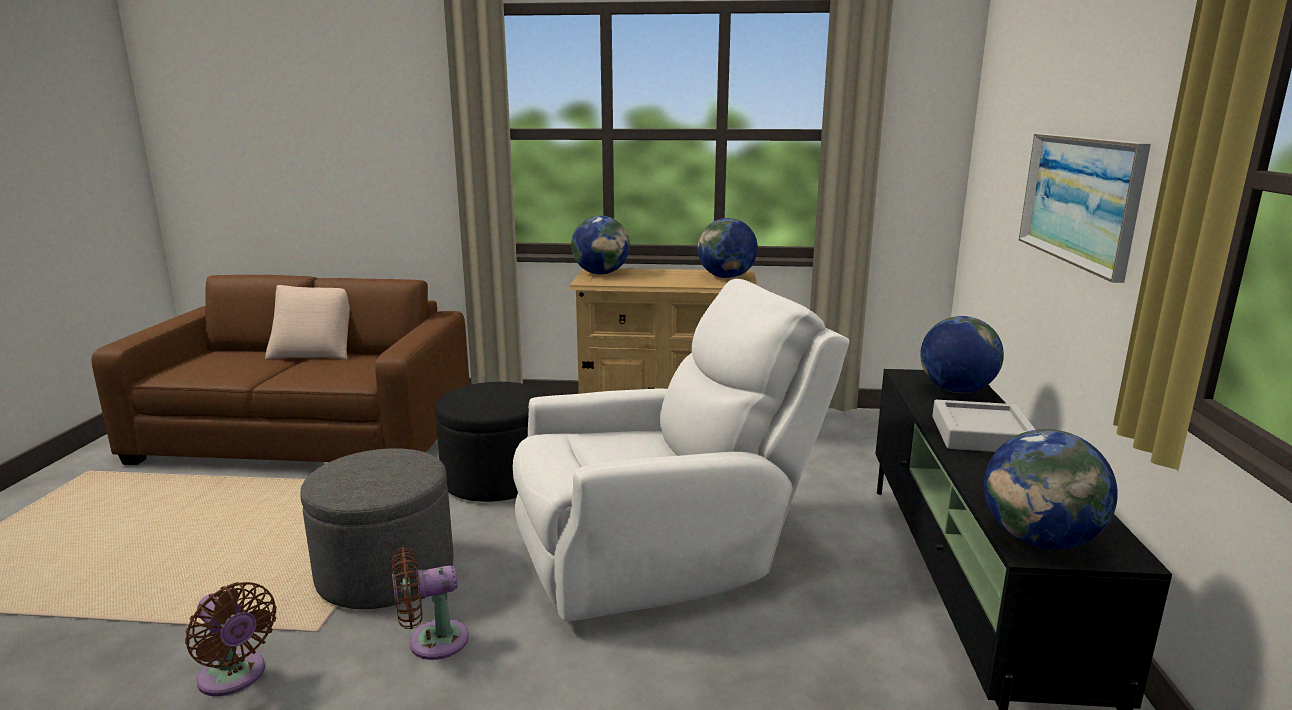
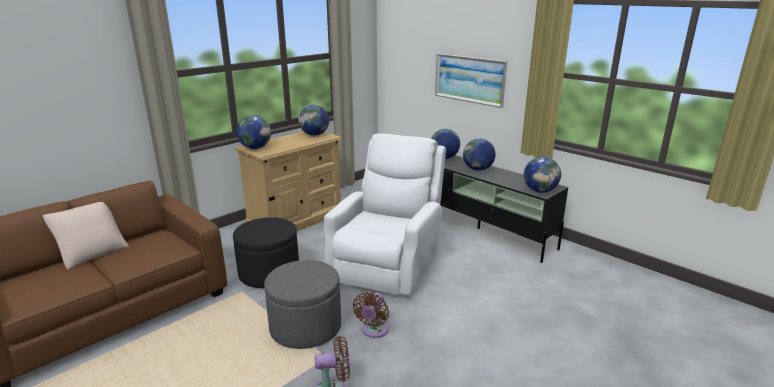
camera: 50 degrees left, 5 degrees up
grey tray [932,400,1036,452] -> globe [463,139,496,171]

